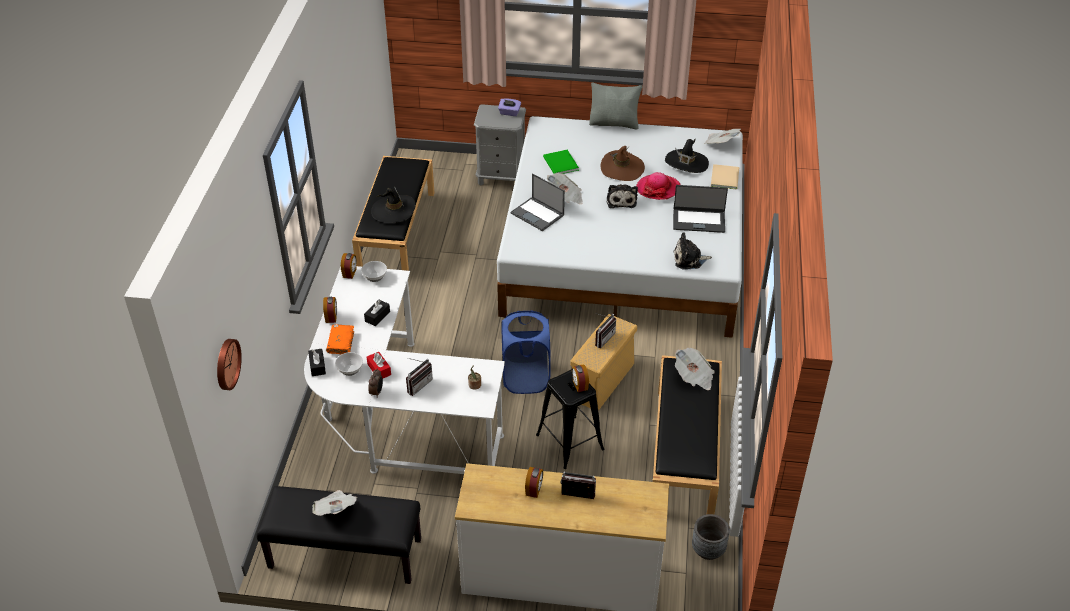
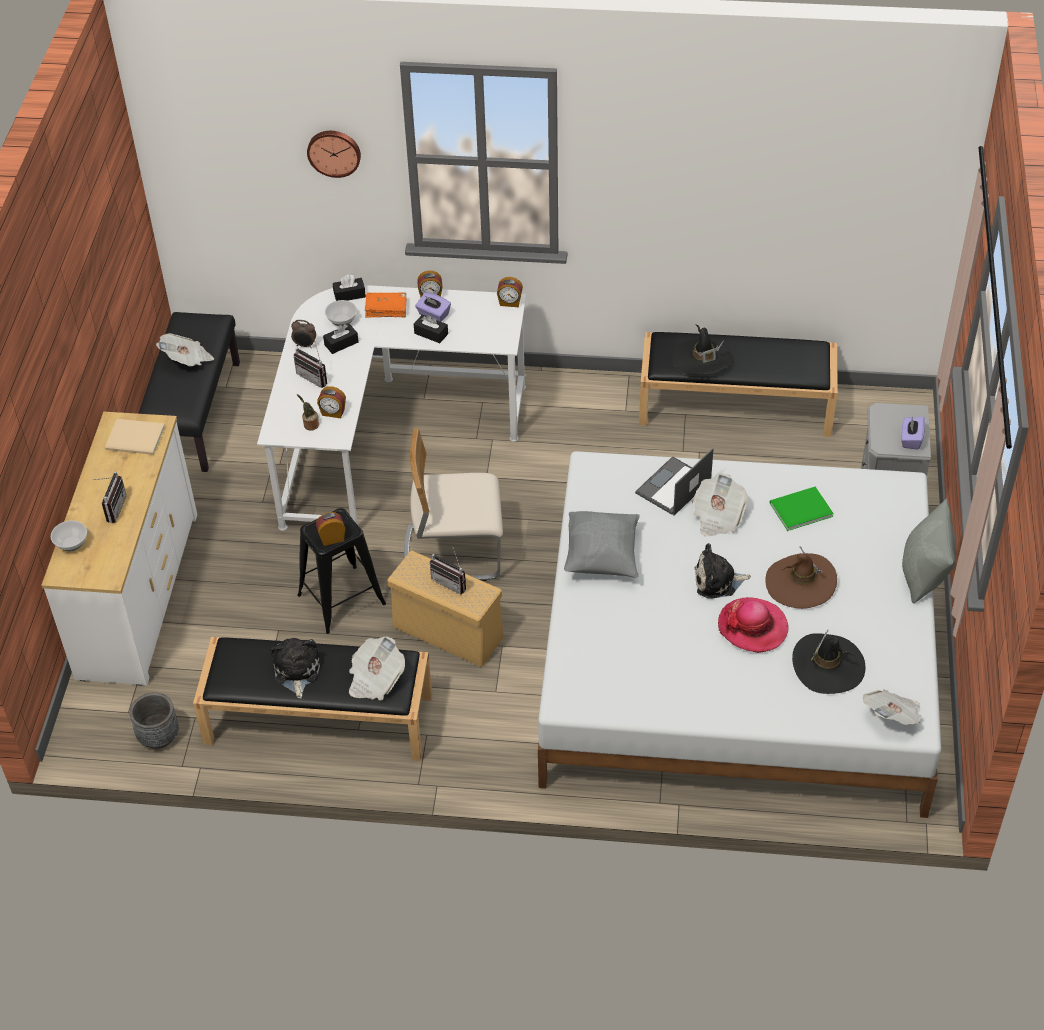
camera: 90 degrees right, 5 degrees up
wall clock [217,339,242,390] -> wall clock moved to [307,131,361,178]
bowl [361,261,387,282] -> bowl moved to [51,520,87,551]
red tissue box [367,352,391,378] -> black tissue box [323,324,359,354]
blue laundry basket [502,310,551,394] -> beige chair [404,428,503,581]
alarm clock [525,467,543,498] -> alarm clock moved to [317,386,346,418]
laptop [673,185,728,233] -> none
plush toy [673,232,712,270] -> plush toy moved to [270,638,320,699]
beige book [711,164,739,190] -> beige book moved to [105,419,165,455]
none -> purple tissue box [415,292,451,322]
none -> grey pillow [564,511,640,578]

